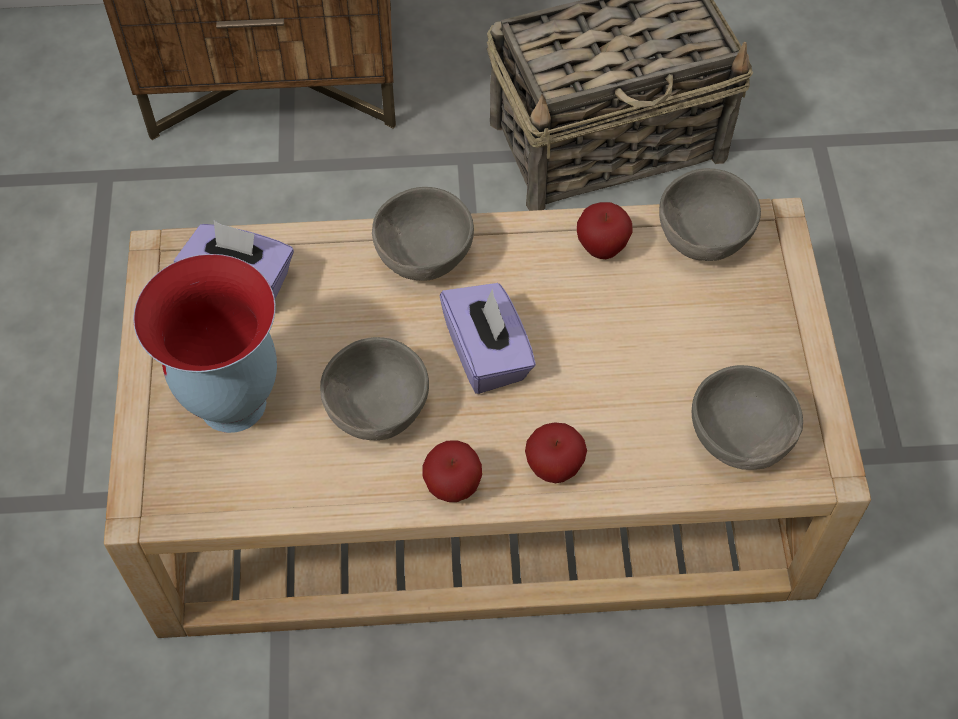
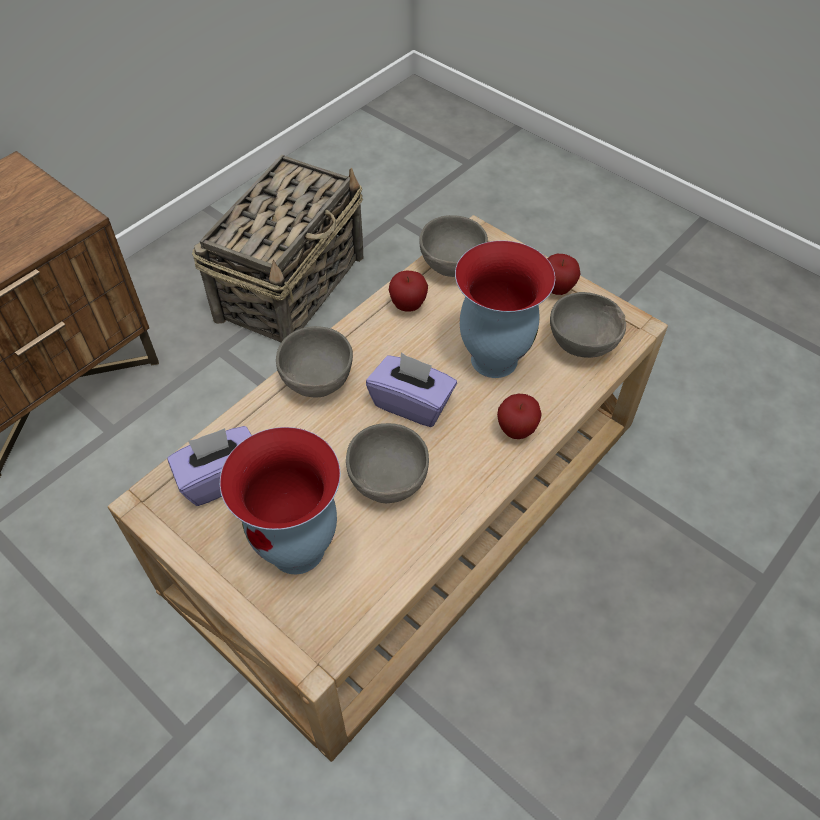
camera: 45 degrees left, 5 degrees down
apple [422,440,482,502] -> apple moved to [547,254,581,295]
none -> vase [455,241,555,378]

